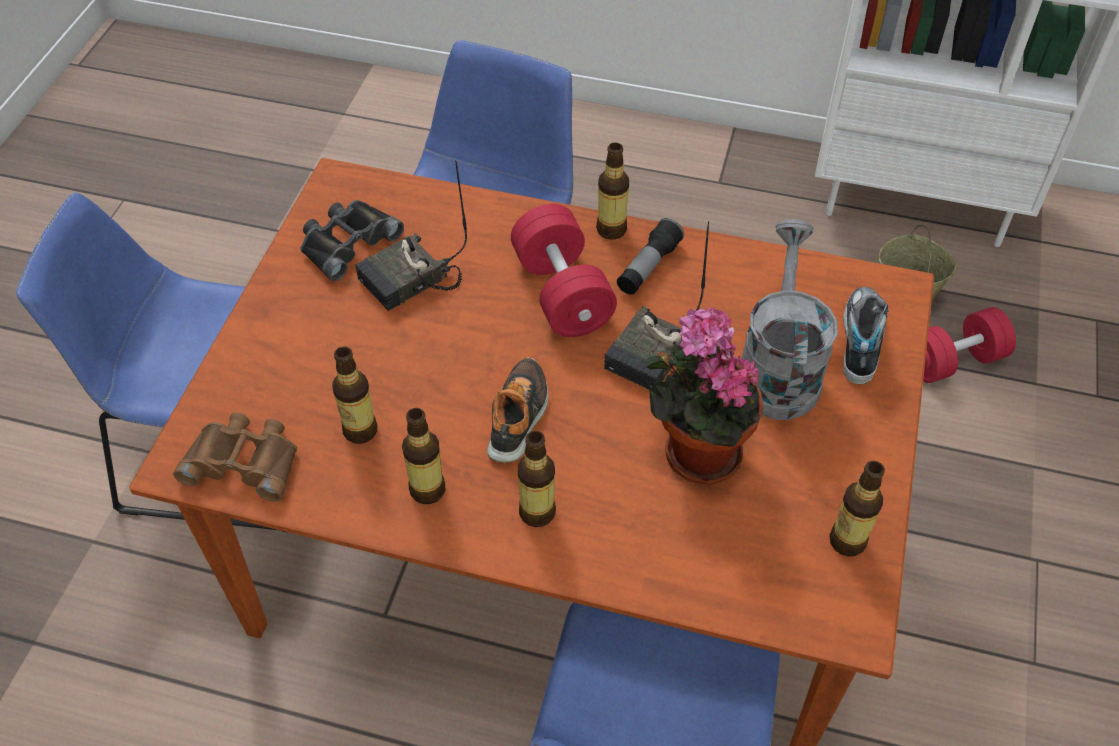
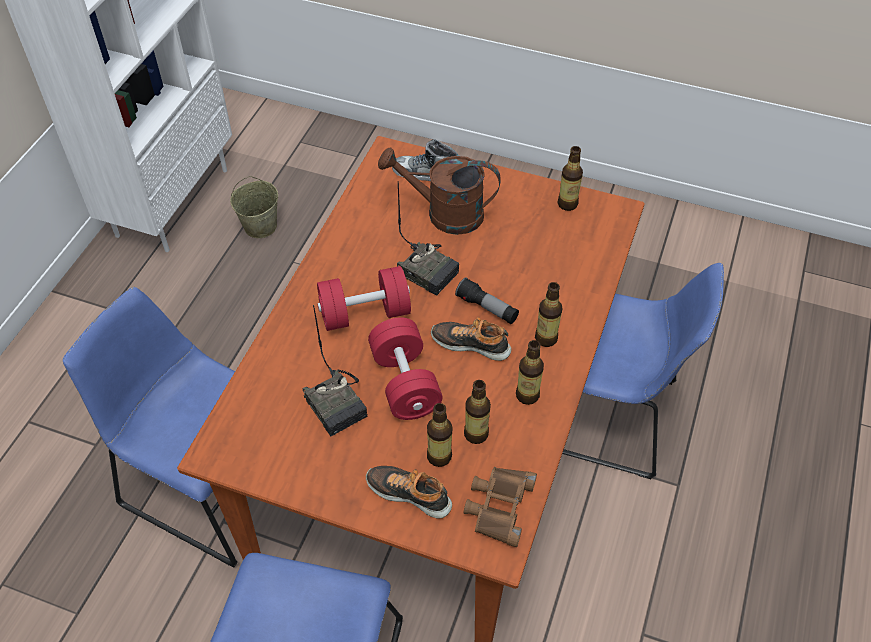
camera: 85 degrees left, 0 degrees up
black binoculars [300,200,404,281] -> none
bottle [596,143,629,240] -> bottle moved to [427,403,452,467]
flashlight [617,218,684,295] -> flashlight moved to [455,277,519,324]
potted plant [646,307,763,485] -> none
grey watering can [742,219,838,420] -> brown watering can [378,147,501,235]
red dumbbell [923,307,1016,383] -> red dumbbell moved to [368,317,443,420]
none -> shoe [366,466,452,519]

